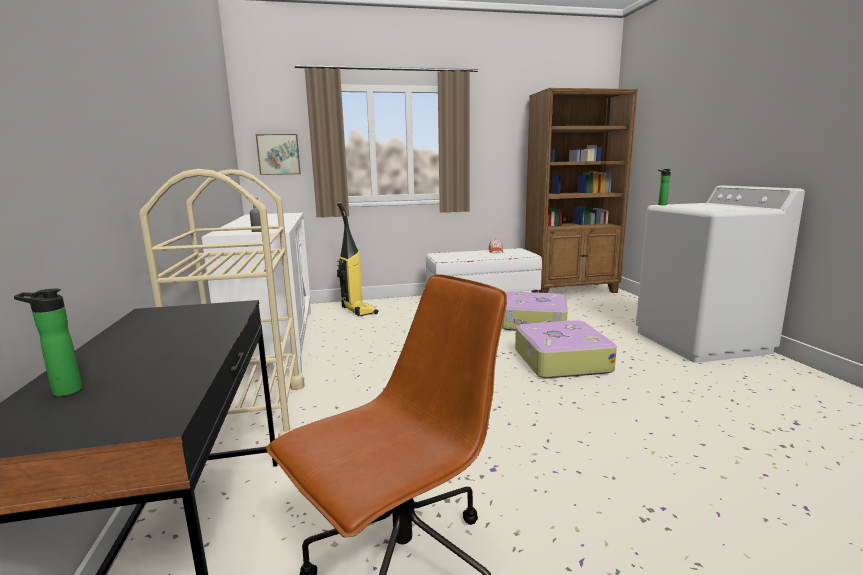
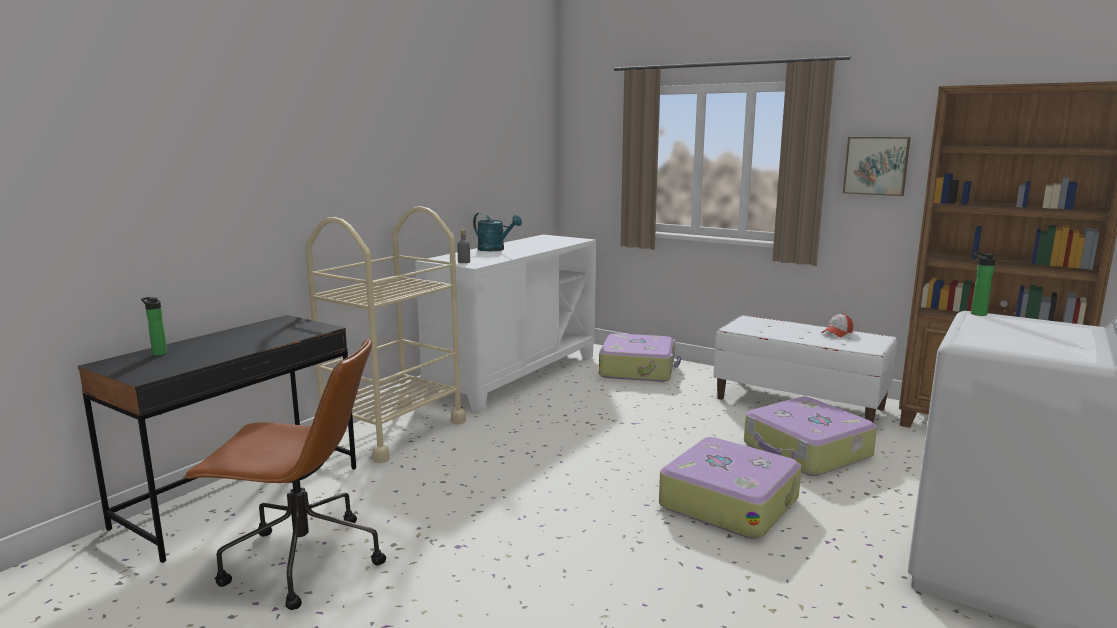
camera: 45 degrees right, 0 degrees up
picture [256,134,301,175] -> picture moved to [843,137,911,196]
vacuum cleaner [337,202,378,316] -> suitcase [599,333,681,382]
none -> turquoise watering can [473,213,522,251]

